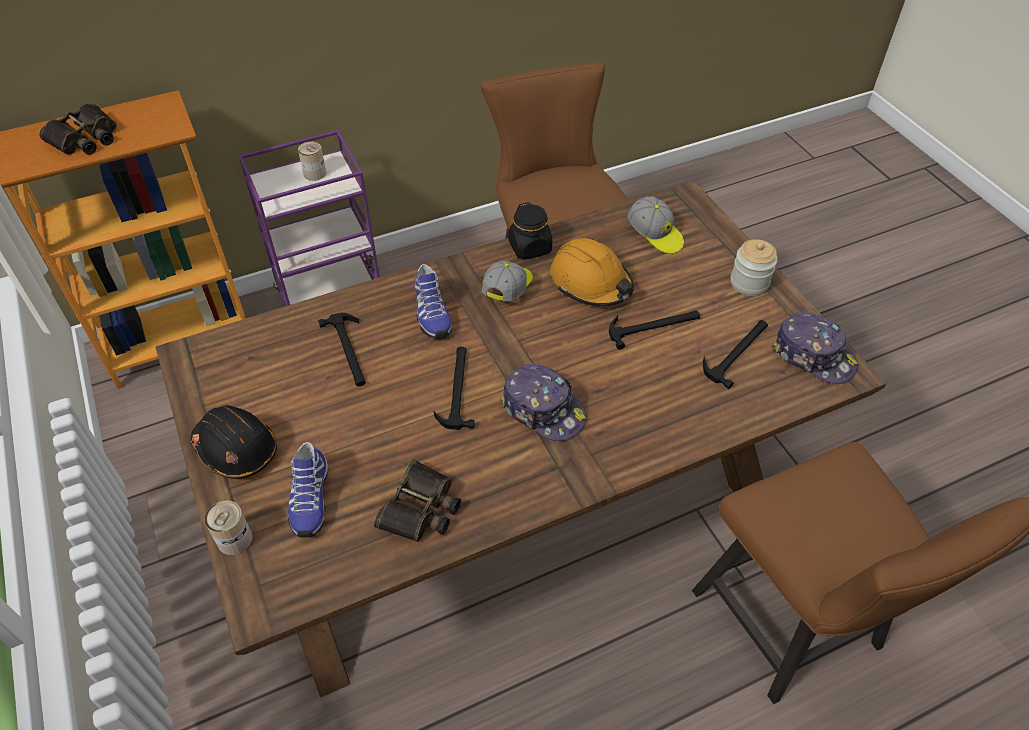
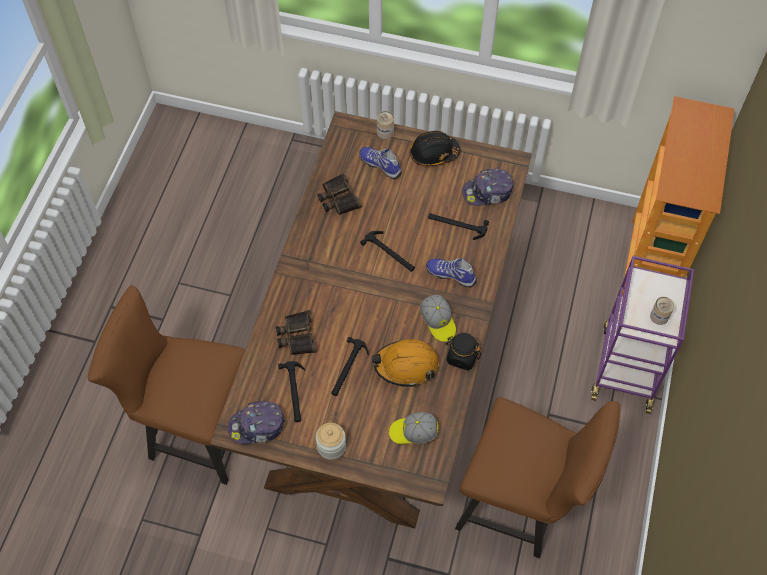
camera: 130 degrees right, 10 degrees up
binoculars [39,104,117,155] -> binoculars moved to [276,310,317,355]
cap [500,363,587,441] -> cap moved to [462,169,513,206]

